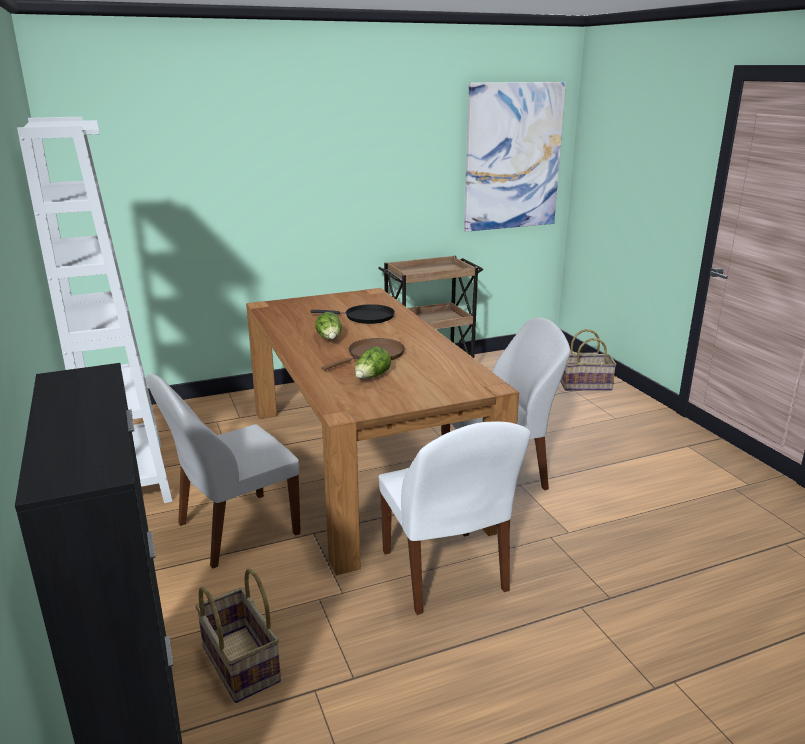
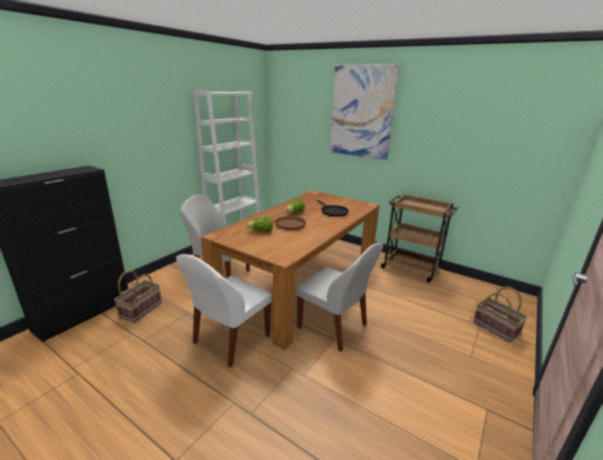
camera: 55 degrees right, 0 degrees up
picture [464,82,566,232] -> picture moved to [330,64,400,160]

